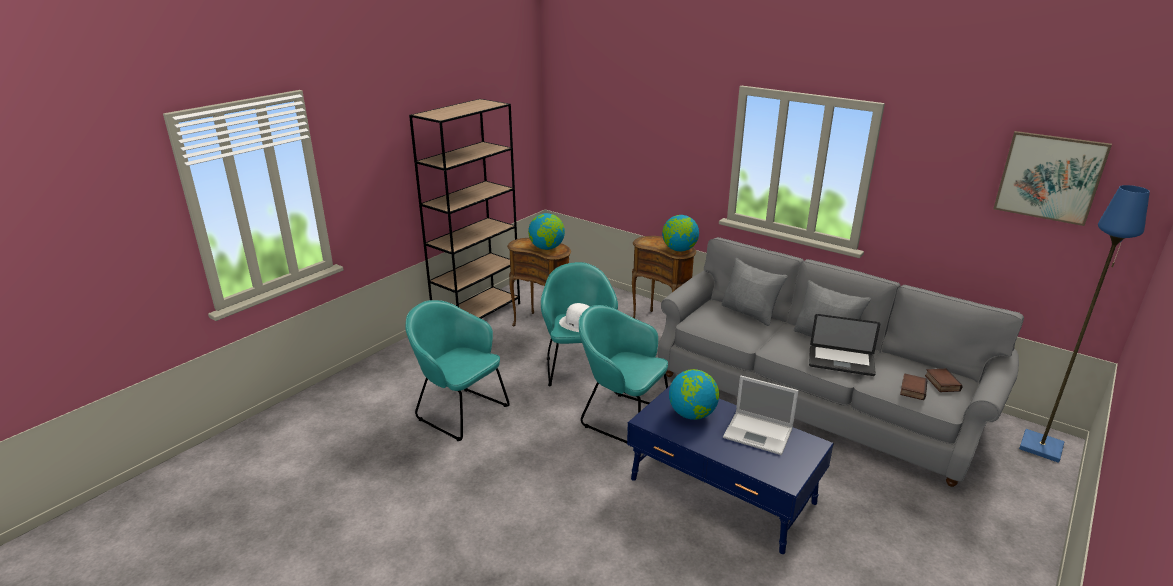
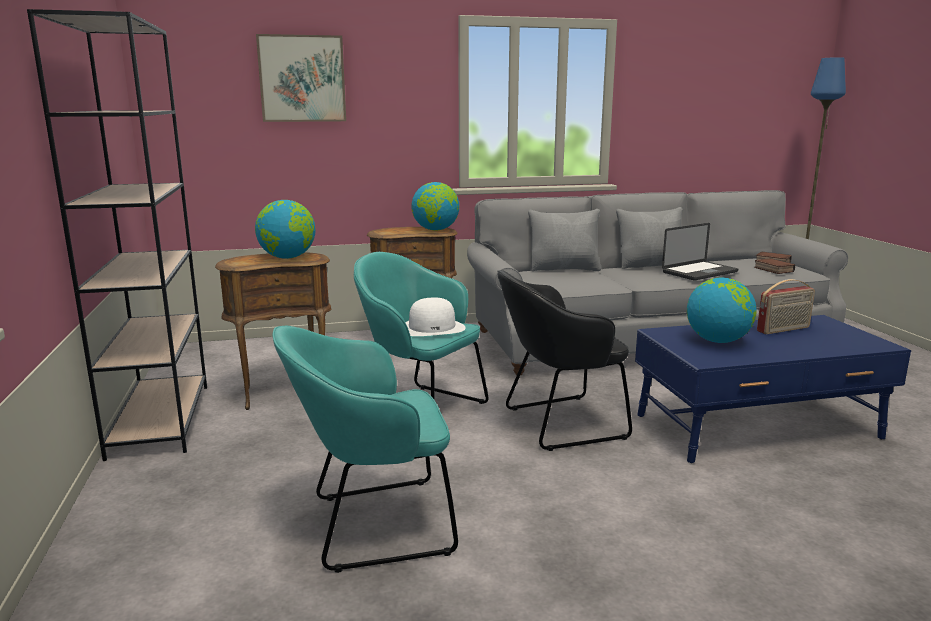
camera: 50 degrees left, 10 degrees down
turquoise armchair [579,305,668,443] -> black armchair [498,270,632,451]
laptop [723,376,799,455] -> radio [757,279,815,334]
picture [993,131,1112,226] -> picture moved to [256,34,346,122]

